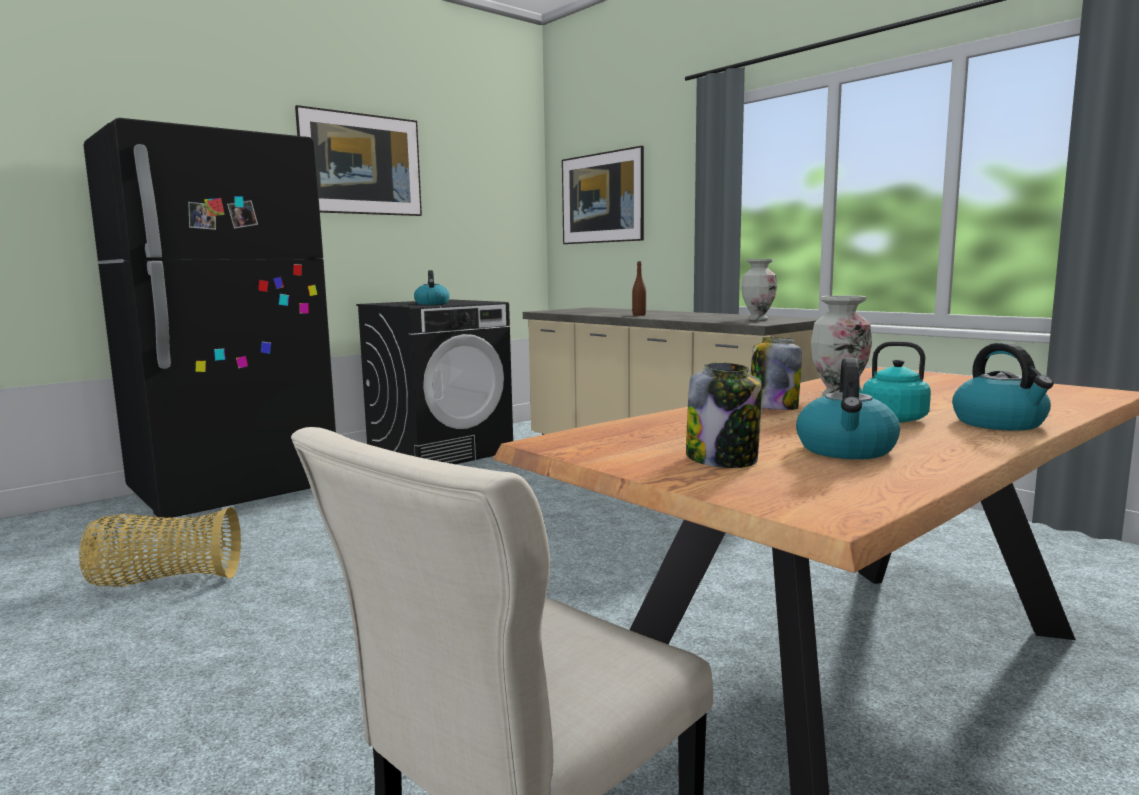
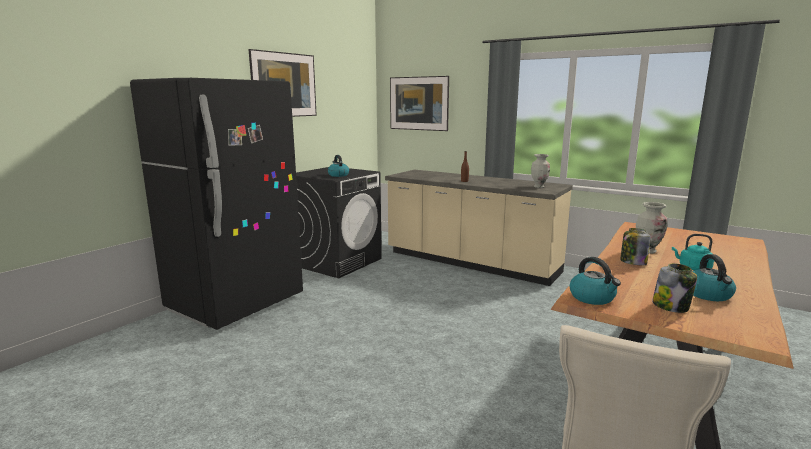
camera: 15 degrees left, 5 degrees up
basket [79,507,241,587] -> none
kettle [952,343,1054,431] -> kettle moved to [570,257,621,305]

